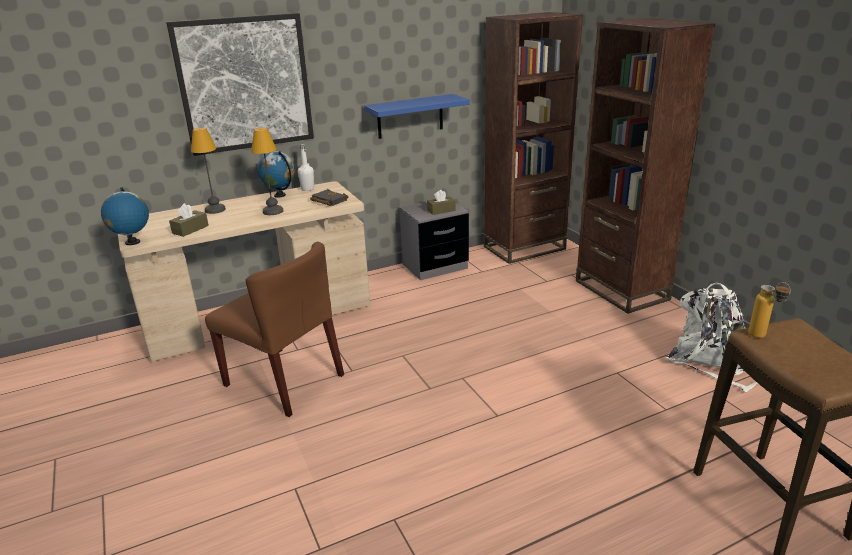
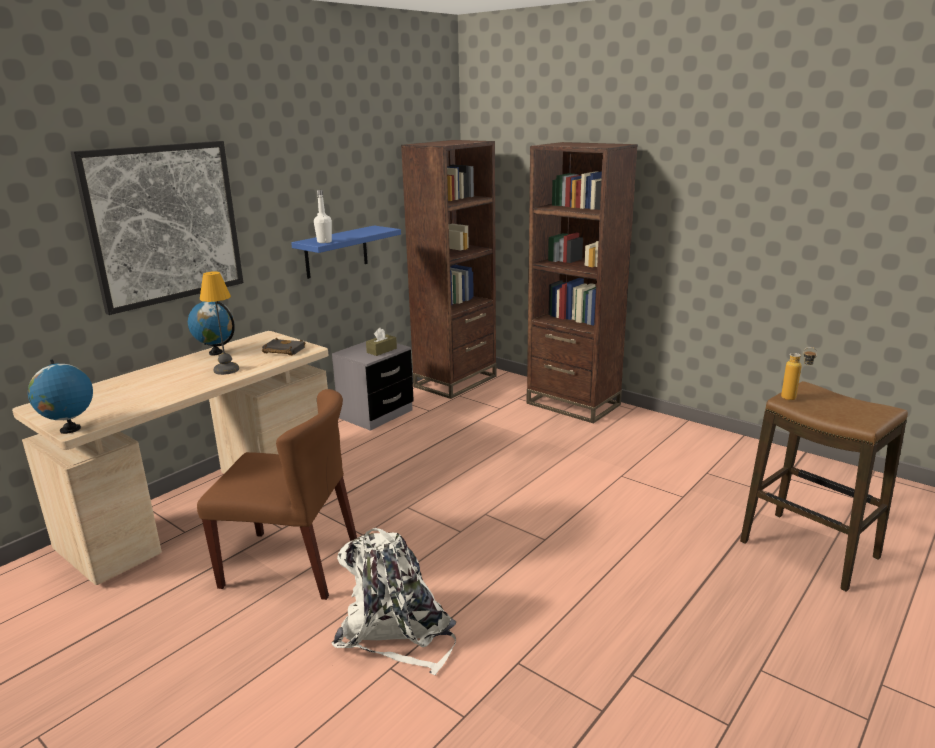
camera: 25 degrees left, 5 degrees down
brown tissue box [169,203,209,237] -> none
table lamp [191,128,226,214] -> none
white bottle [298,144,314,191] -> white bottle moved to [314,190,332,243]
white backpack [666,283,757,392] -> white backpack moved to [332,528,456,675]

